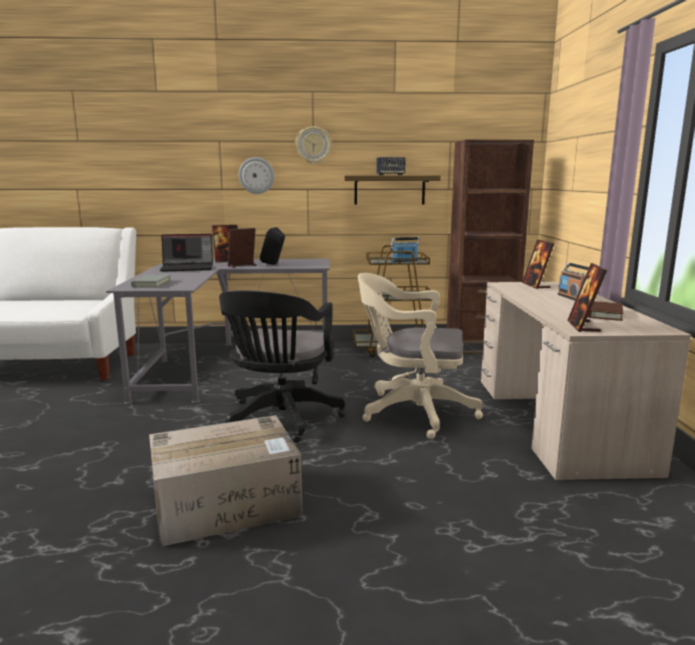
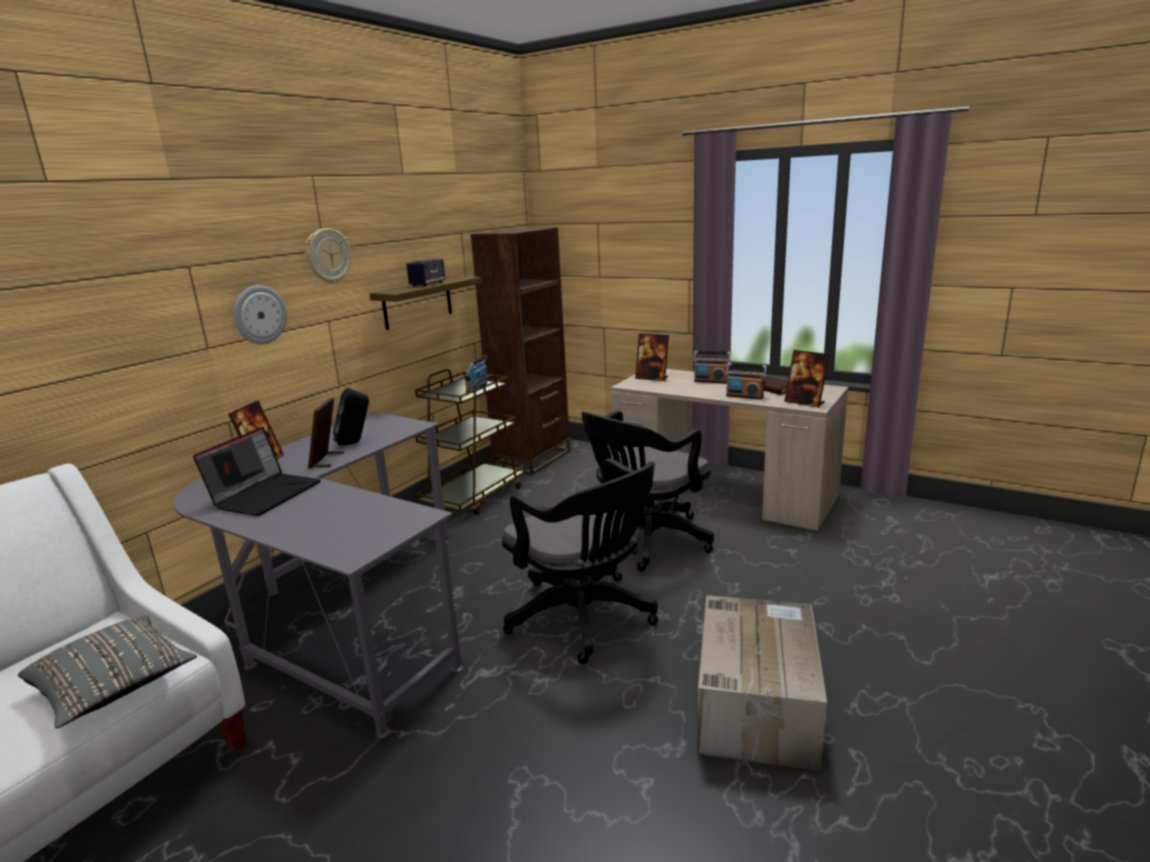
camera: 55 degrees left, 5 degrees up
grey book [131,275,171,288] -> none
beige office chair [358,273,483,439] -> black office chair [581,410,714,572]
none -> grey pillow [18,615,197,728]
none -> radio [726,363,767,399]

